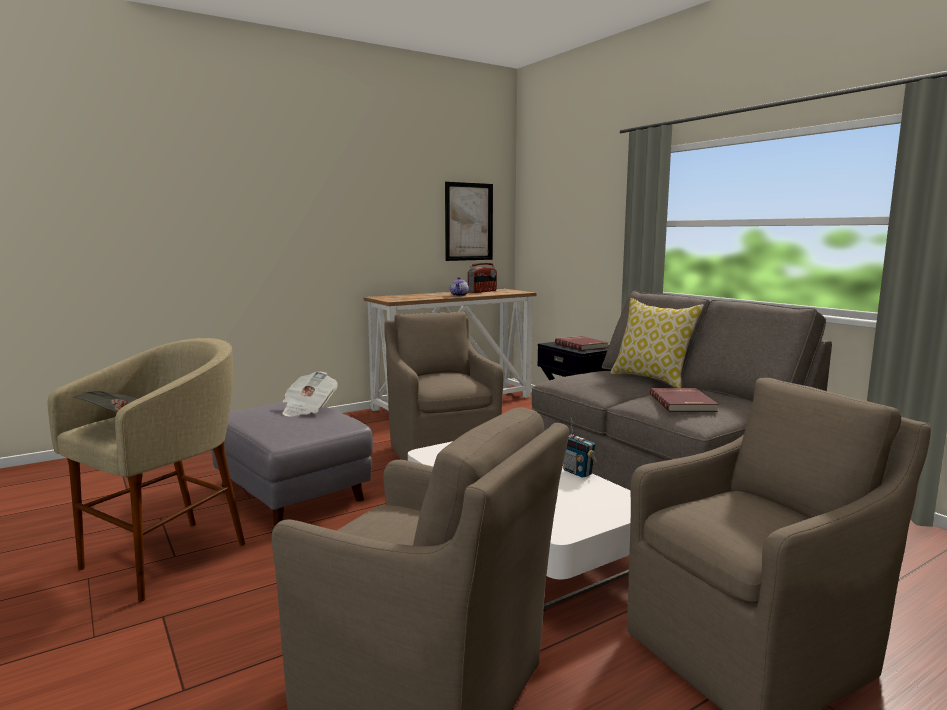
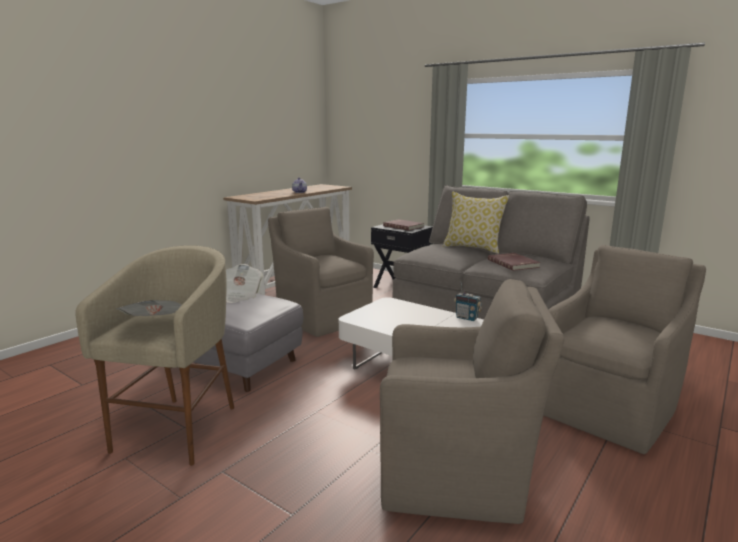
camera: 20 degrees left, 5 degrees up
picture [445,182,493,261] -> none
radio [468,263,497,293] -> none

